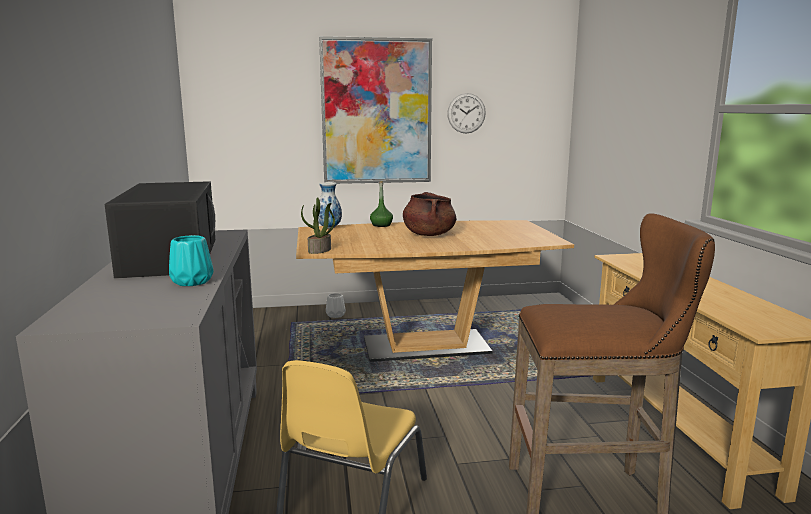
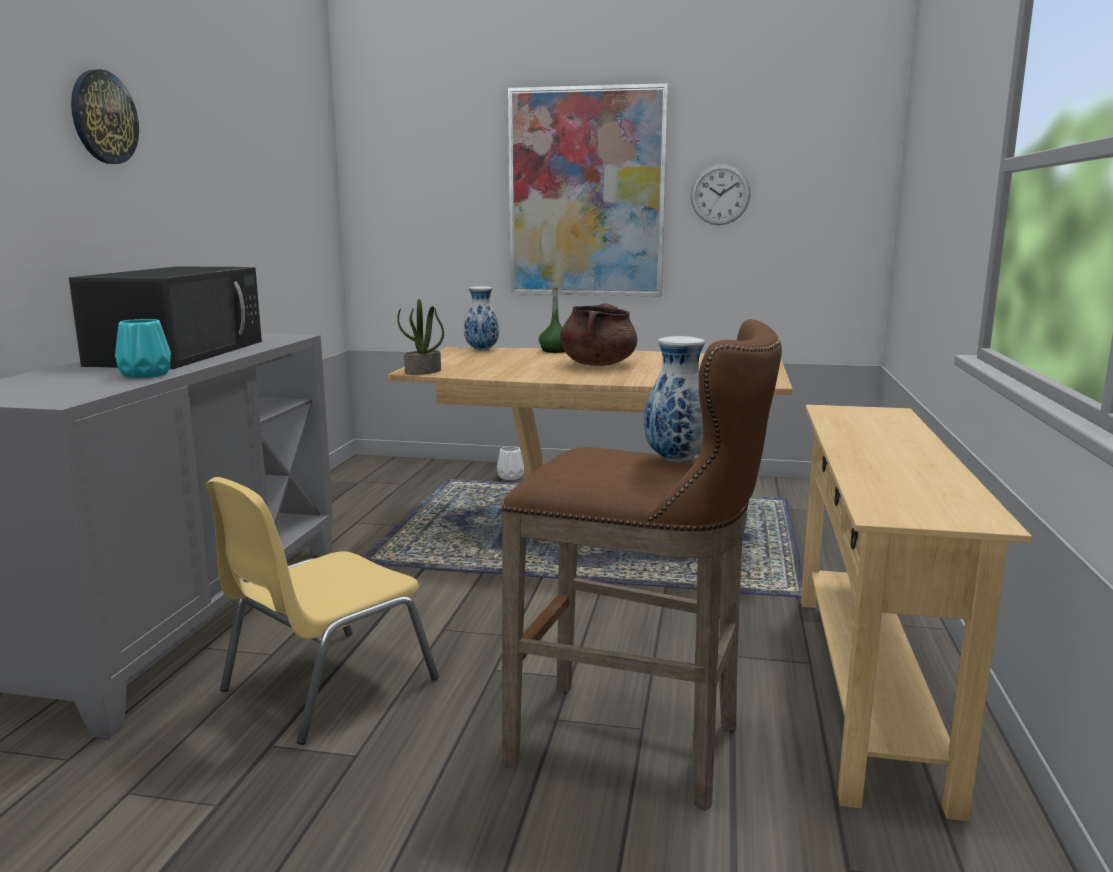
camera: 20 degrees right, 0 degrees up
none -> wall clock [71,69,139,164]
none -> vase [644,336,705,462]

